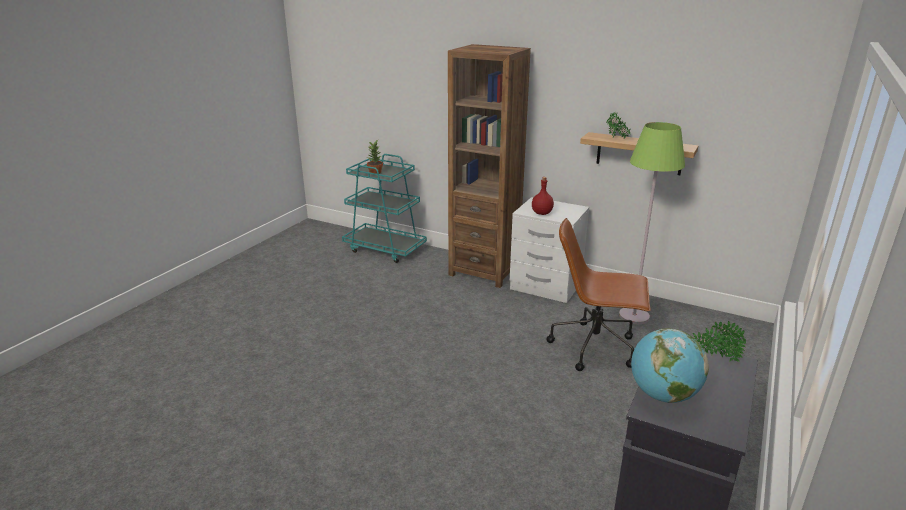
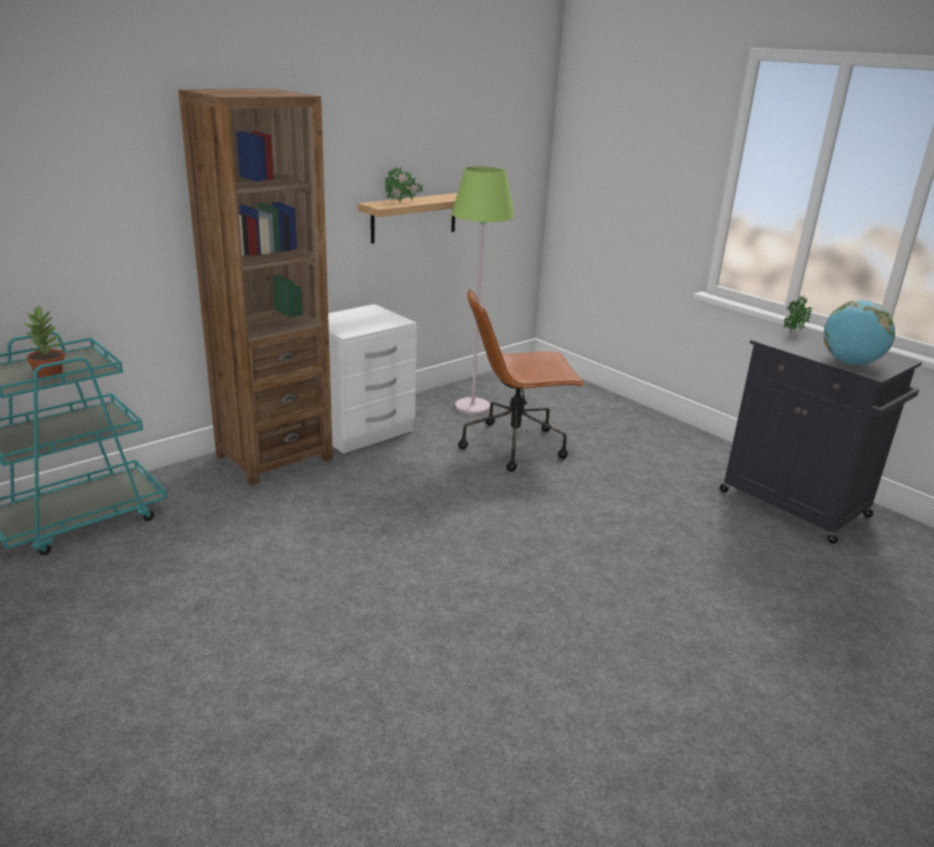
camera: 70 degrees left, 0 degrees up
red bottle [532,177,554,215] -> none
brown office chair [546,218,650,371] -> brown office chair turned 45 degrees clockwise [458,289,585,472]

